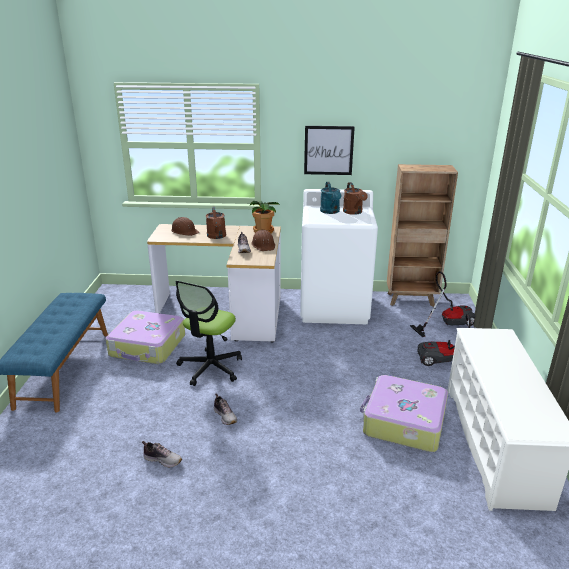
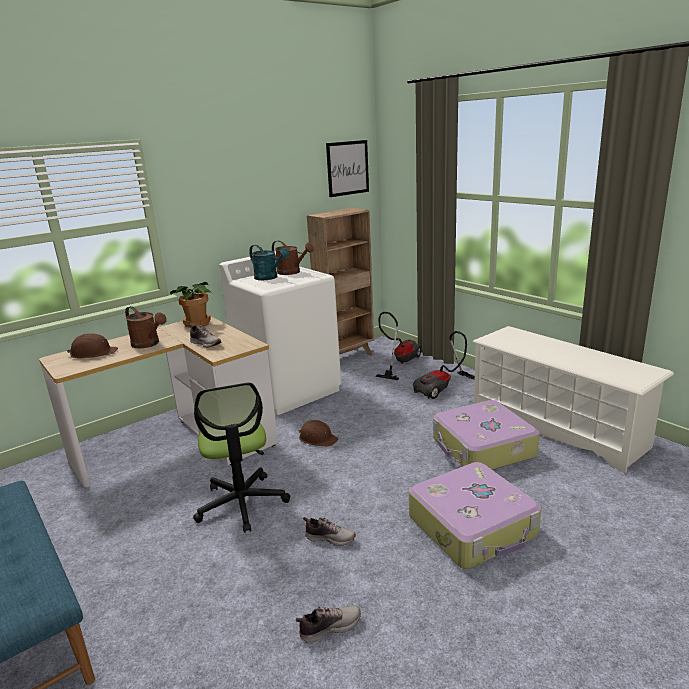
camera: 40 degrees left, 5 degrees down
suitcase [106,310,185,364] -> suitcase moved to [409,462,542,569]
brown hard hat [251,230,275,251] -> brown hard hat moved to [299,420,338,447]
picture [304,126,355,175] -> picture moved to [326,140,369,197]

